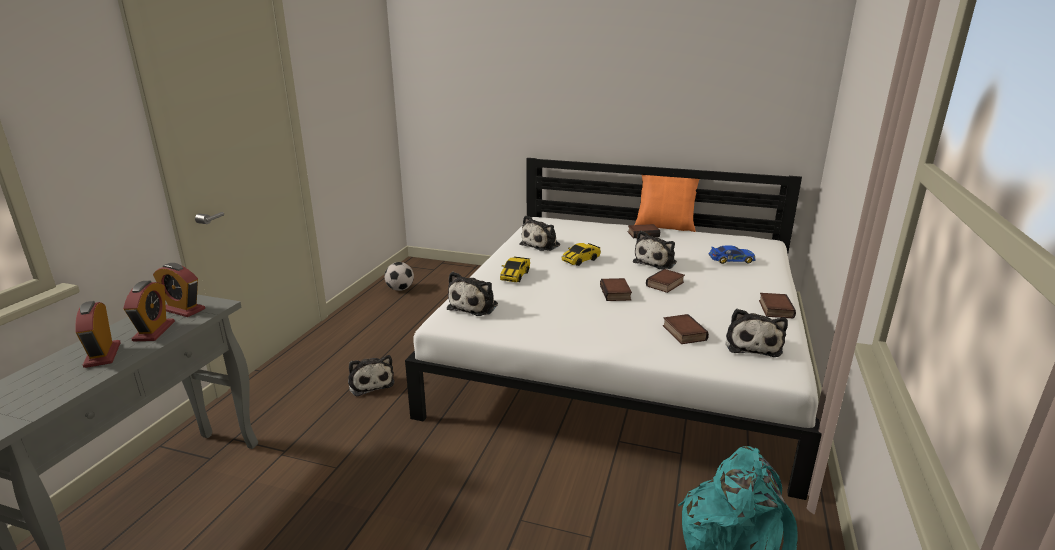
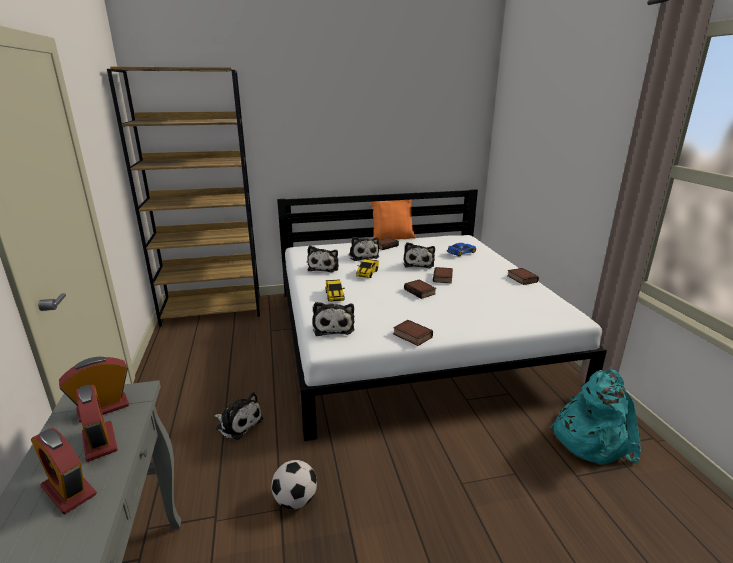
camera: 30 degrees left, 0 degrees up
alarm clock [153,263,205,317] -> alarm clock turned 150 degrees clockwise [59,357,129,423]
football [384,262,414,291] -> football moved to [271,460,317,509]
book [663,314,709,344] -> book moved to [393,320,433,346]
plush toy [725,309,788,357] -> plush toy moved to [349,237,379,261]
none -> brown bookcase [107,67,260,326]

